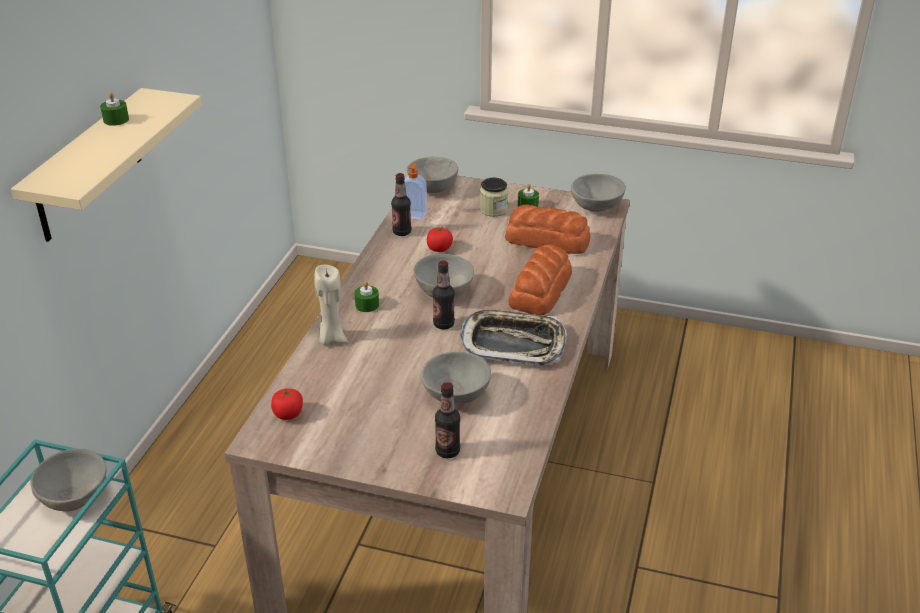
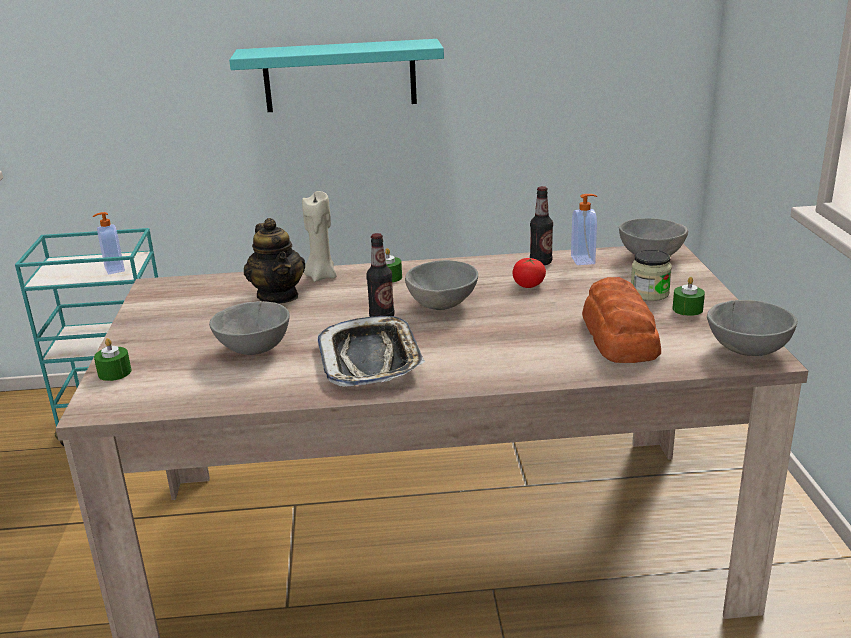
camera: 70 degrees right, 10 degrees down
beige shelf [11,88,202,242] -> turquoise shelf [229,39,444,112]
grey bowl [30,449,106,511] -> soap dispenser [93,212,125,275]
green candle [100,92,129,126] -> green candle moved to [94,338,132,381]
tomato [271,388,303,420] -> none
bottle [435,382,460,458] -> none
bread [508,245,572,315] -> none
none -> teapot [244,218,305,303]

